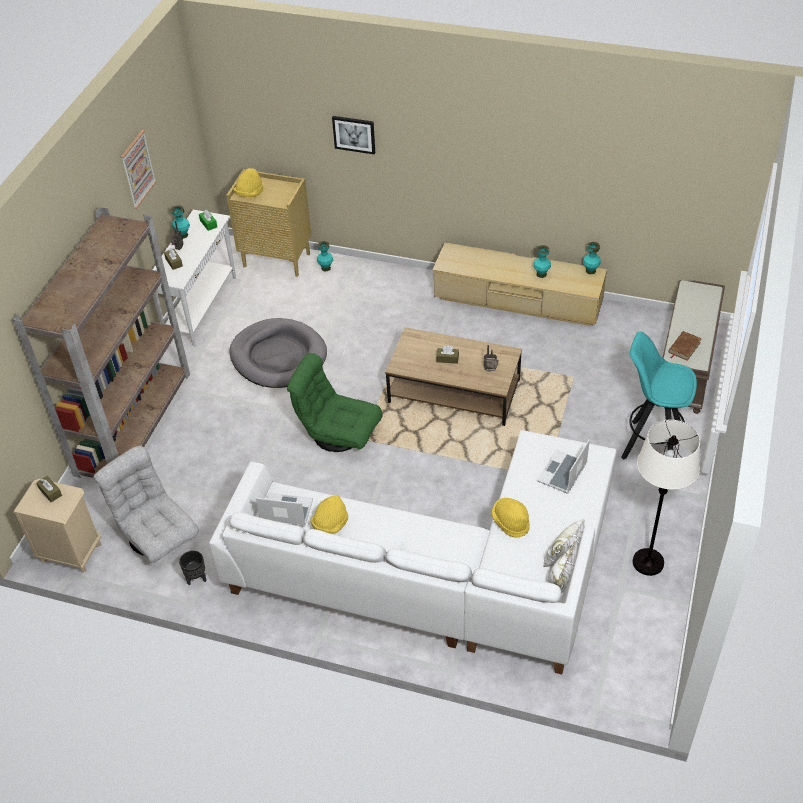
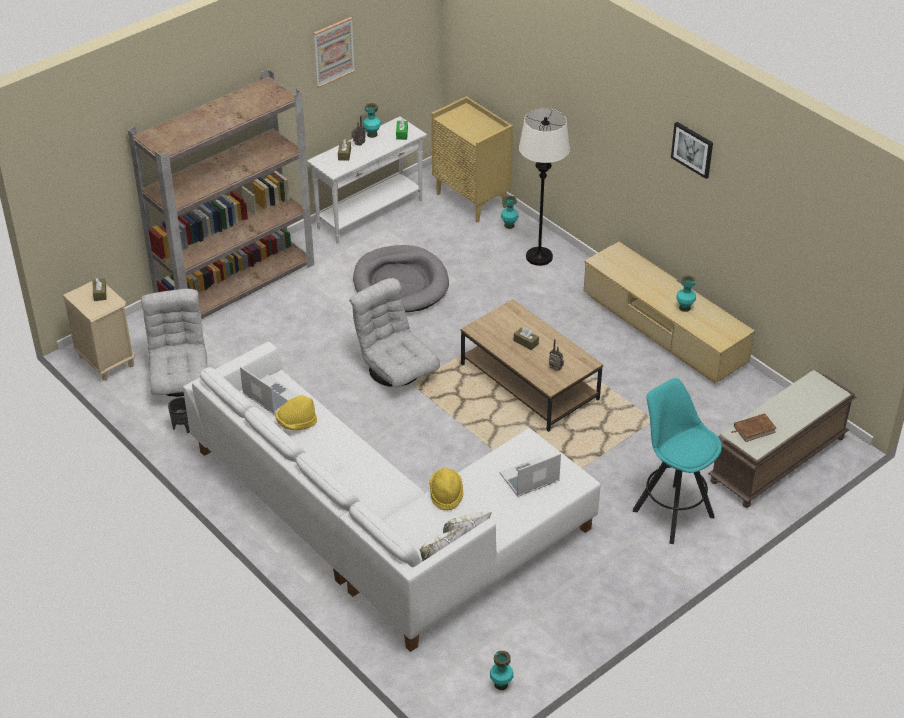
camera: 30 degrees right, 5 degrees down
yellow hat [234,168,264,197] -> none
green armchair [287,353,383,452] -> grey armchair [349,278,440,387]
picture [332,116,375,154] -> picture moved to [671,122,713,179]
turquoise vase [583,242,601,274] -> turquoise vase moved to [490,651,513,690]
white floor lamp [633,420,700,576] -> white floor lamp moved to [519,108,570,266]

